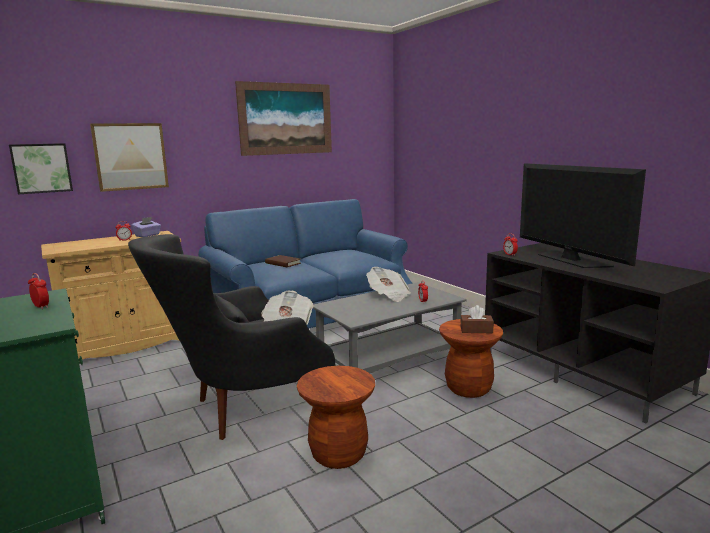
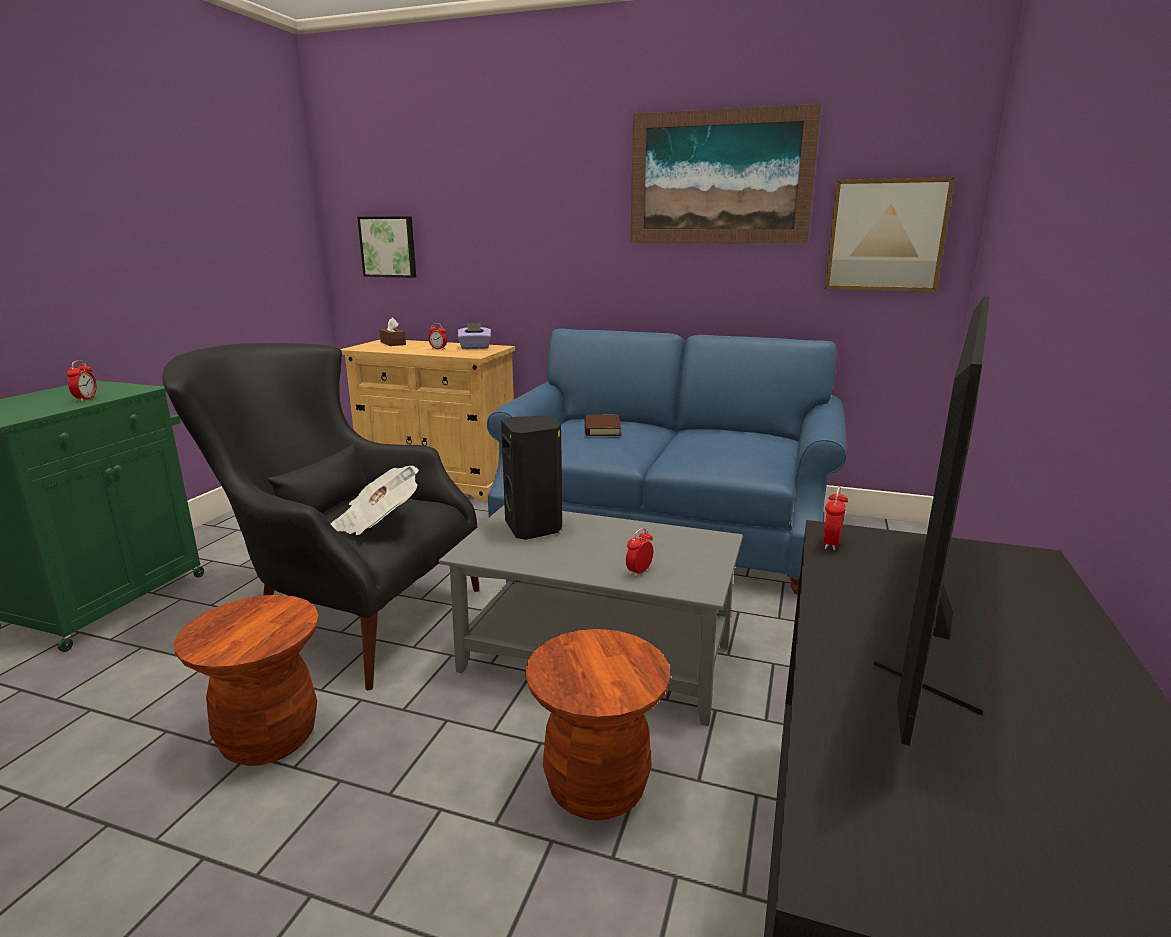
camera: 50 degrees right, 5 degrees up
picture [90,123,169,192] -> picture moved to [825,177,955,292]
newspaper [366,267,411,302] -> none
brown tissue box [460,305,494,333] -> brown tissue box moved to [379,317,406,346]
none -> black speaker [501,416,562,540]

